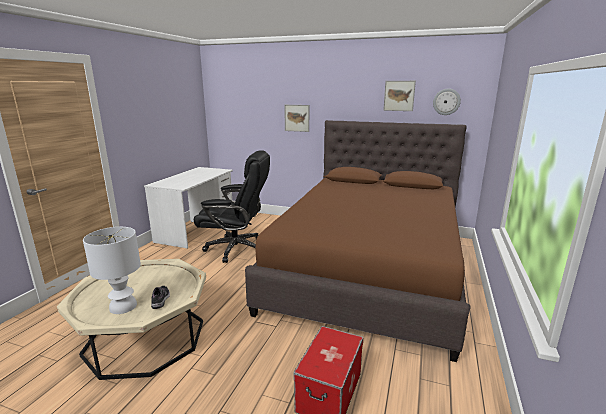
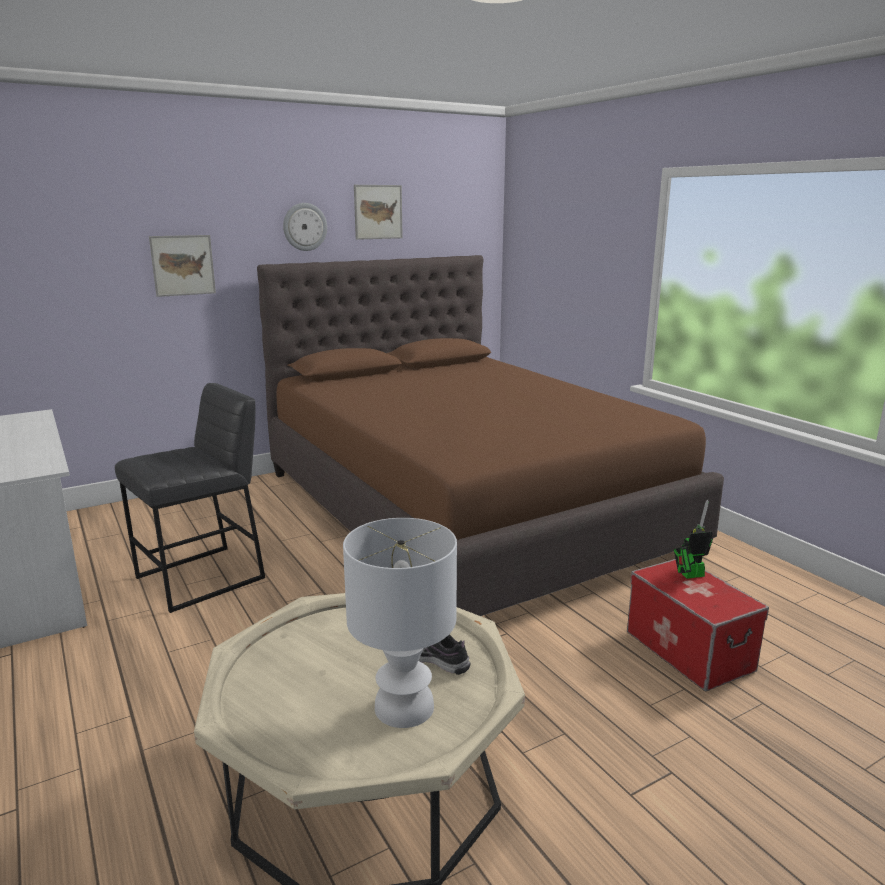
camera: 50 degrees left, 0 degrees up
black office chair [194,150,270,263] -> grey stool [115,383,265,613]
wall clock [433,88,461,115] -> wall clock moved to [283,203,327,251]
none -> toy robot [674,500,712,579]

